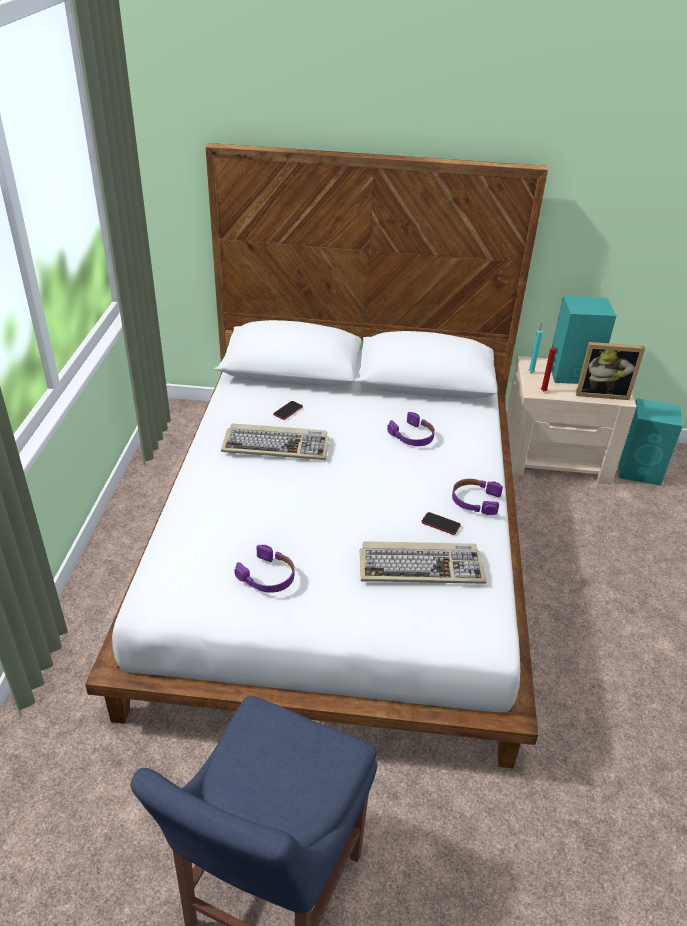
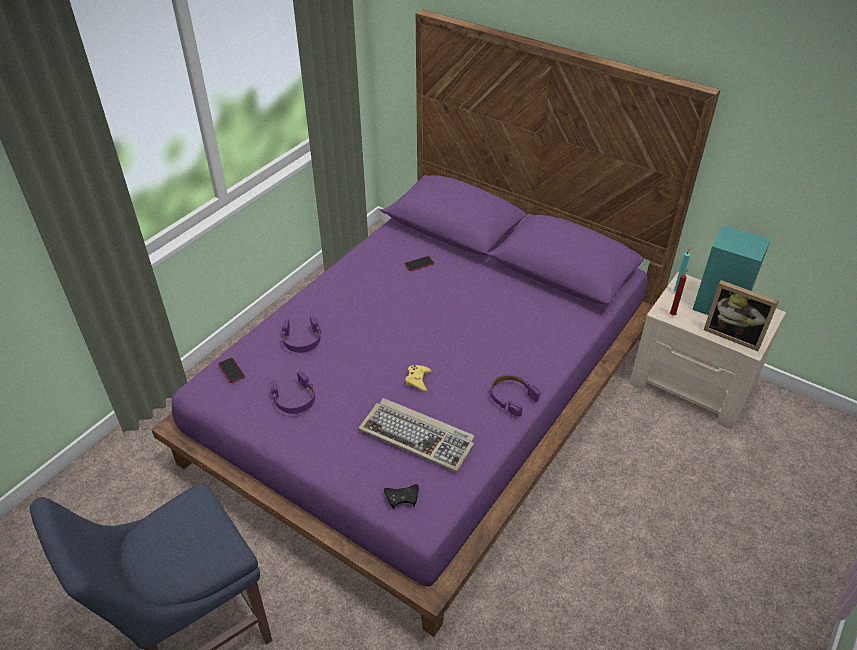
camera: 30 degrees right, 5 degrees up
white bed [85,143,548,768] -> purple bed [151,10,720,637]
keyboard [221,423,329,460] -> none
purple headphones [387,412,435,446] -> purple headphones moved to [282,315,321,353]
phone [421,512,461,535] -> phone moved to [218,358,245,383]
turquoise speaker [618,398,683,486] -> none
none -> black game controller [384,484,419,509]
none -> yellow game controller [405,365,431,391]

